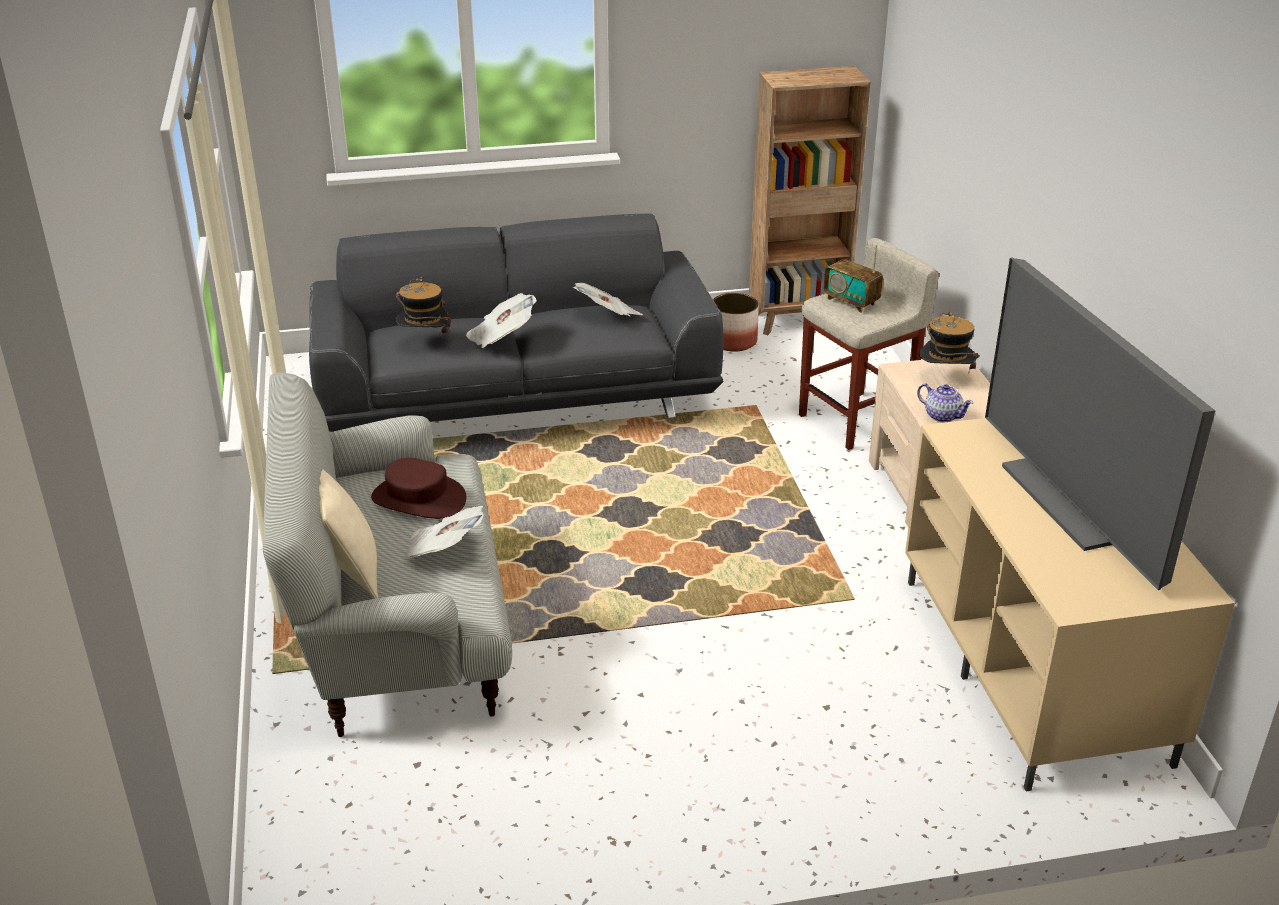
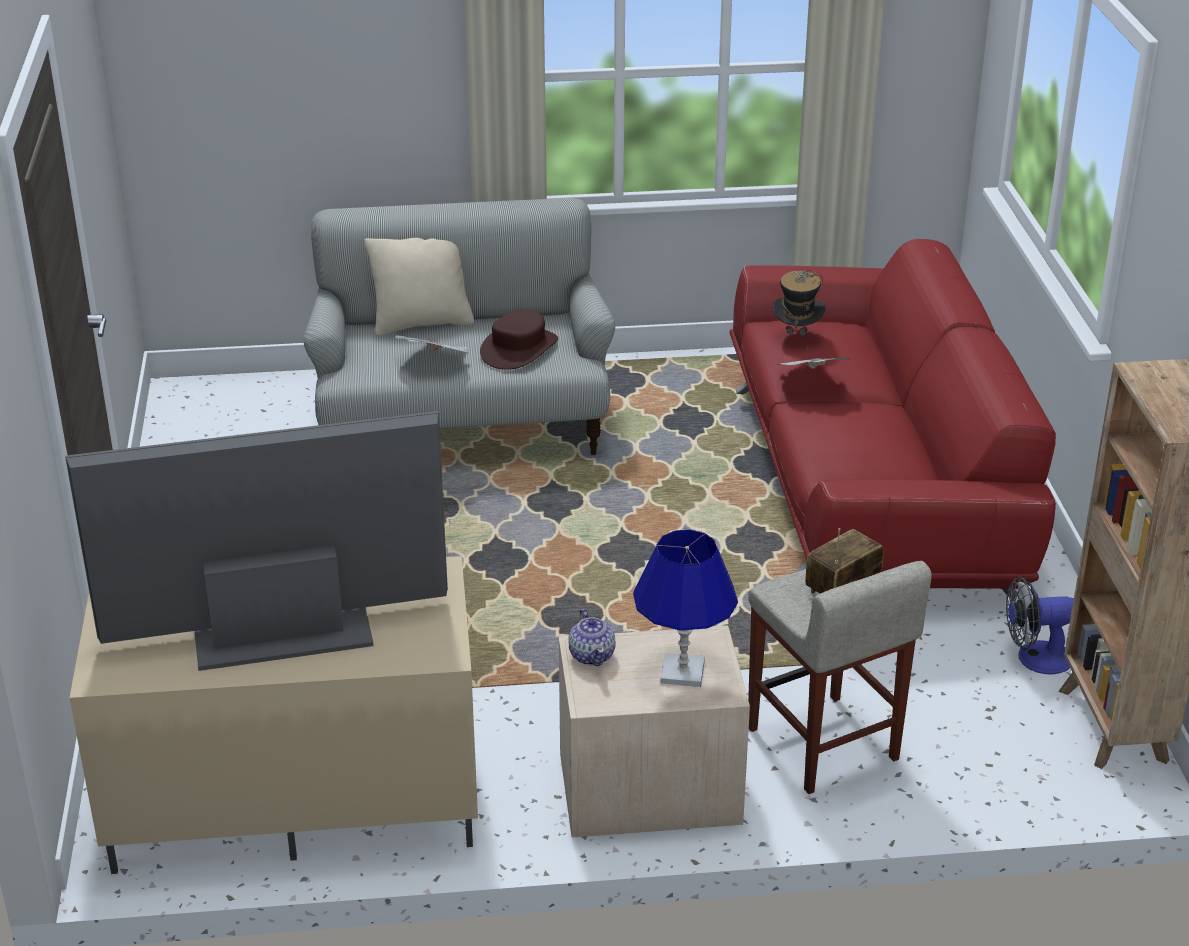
camera: 95 degrees right, 0 degrees up
grey sofa [309,214,724,432] -> red sofa [730,239,1056,601]
newspaper [573,283,643,316] -> none
planter [713,293,759,351] -> fan [1006,576,1074,675]
teapot [917,383,973,423] -> teapot turned 60 degrees counterclockwise [568,609,616,666]
hat [919,310,979,372] -> blue table lamp [633,529,738,687]

